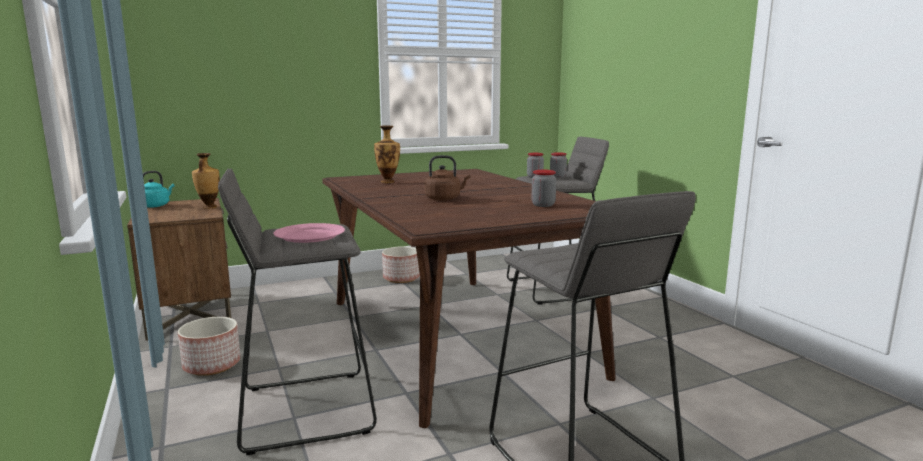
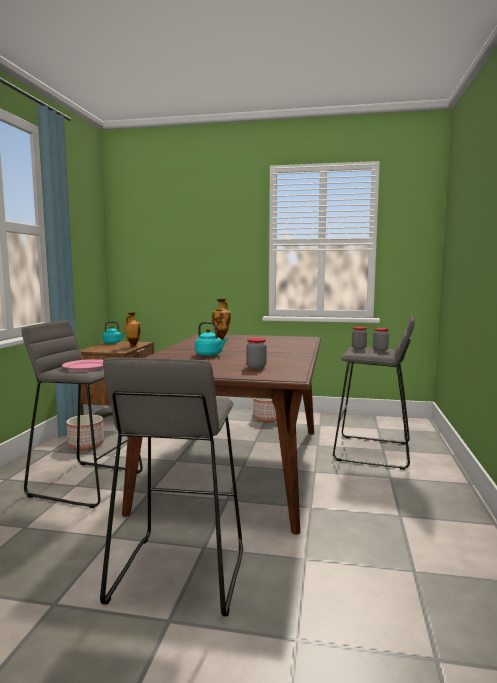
camera: 35 degrees right, 5 degrees down
brown kettle [425,155,470,201] -> turquoise kettle [195,322,227,356]

